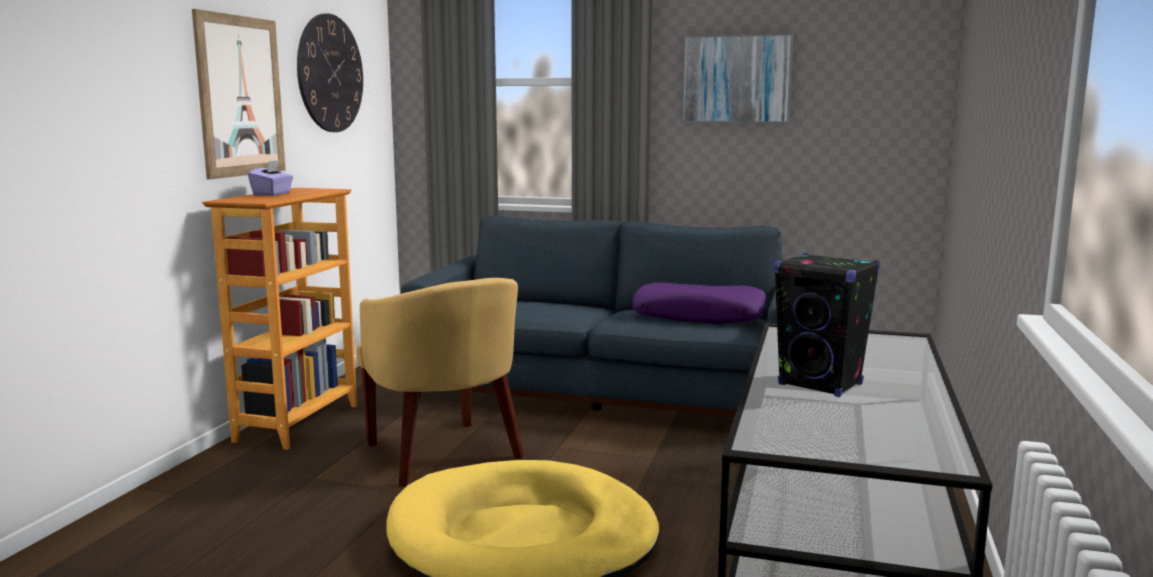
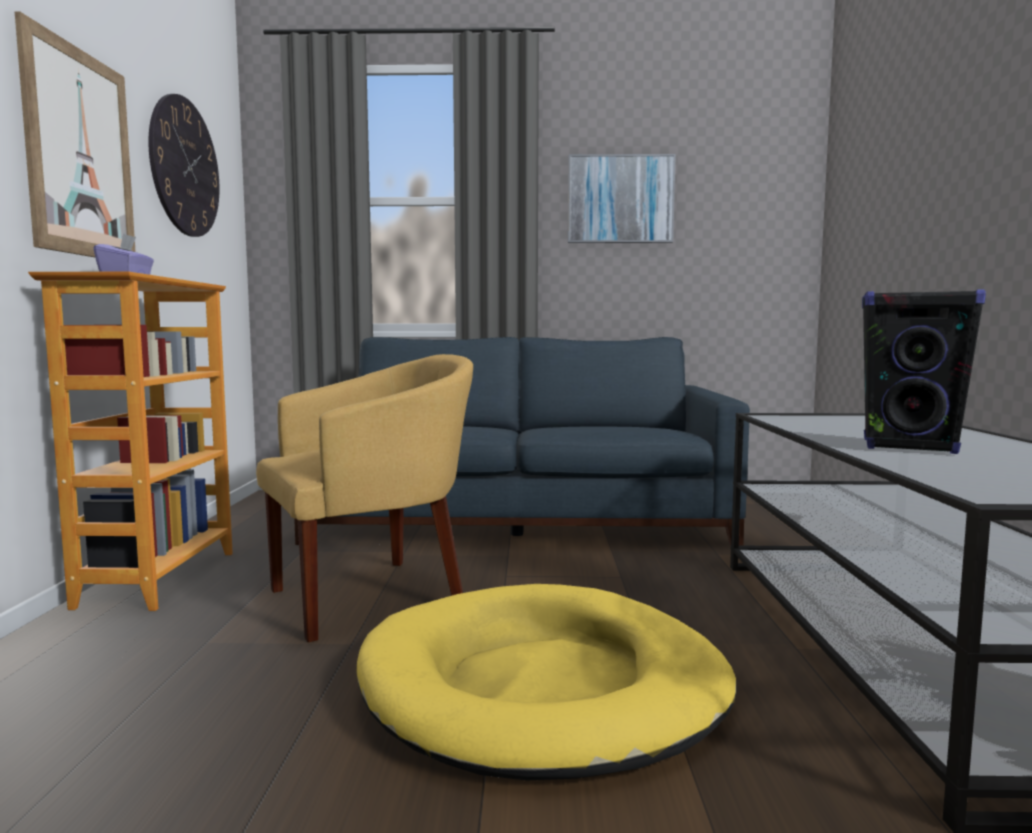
camera: 15 degrees left, 5 degrees down
yellow armchair [356,278,524,487] -> yellow armchair turned 75 degrees counterclockwise [256,354,473,642]
purple pillow [632,283,766,324] -> none

